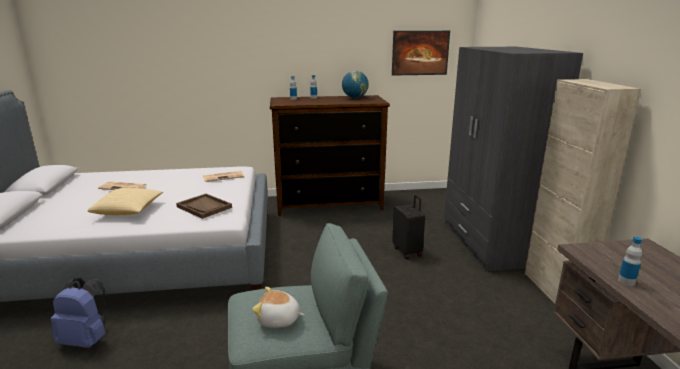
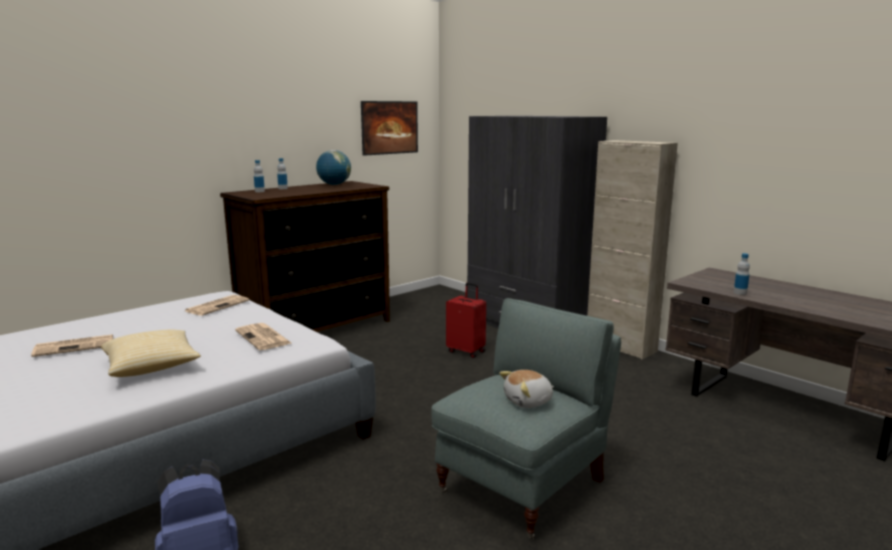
camera: 35 degrees left, 5 degrees down
brown tray [176,194,232,219] -> newspaper [235,323,291,350]
black suitcase [392,195,425,259] -> red suitcase [446,283,486,358]

